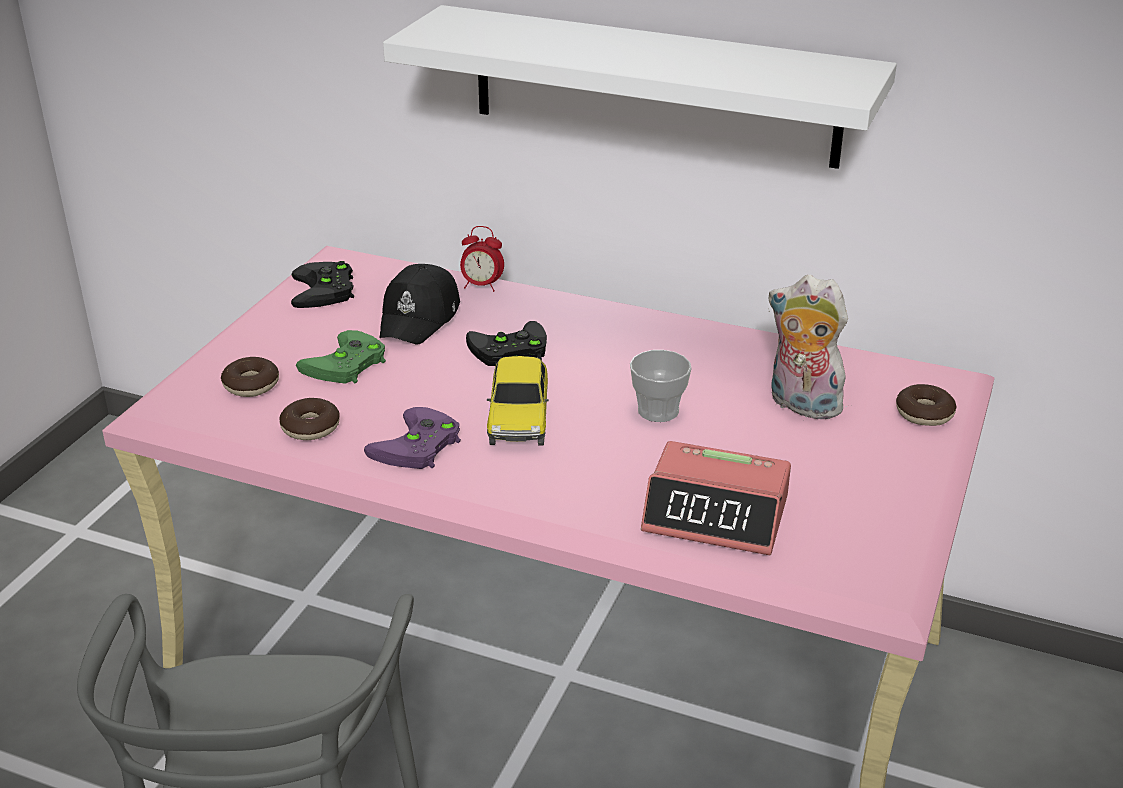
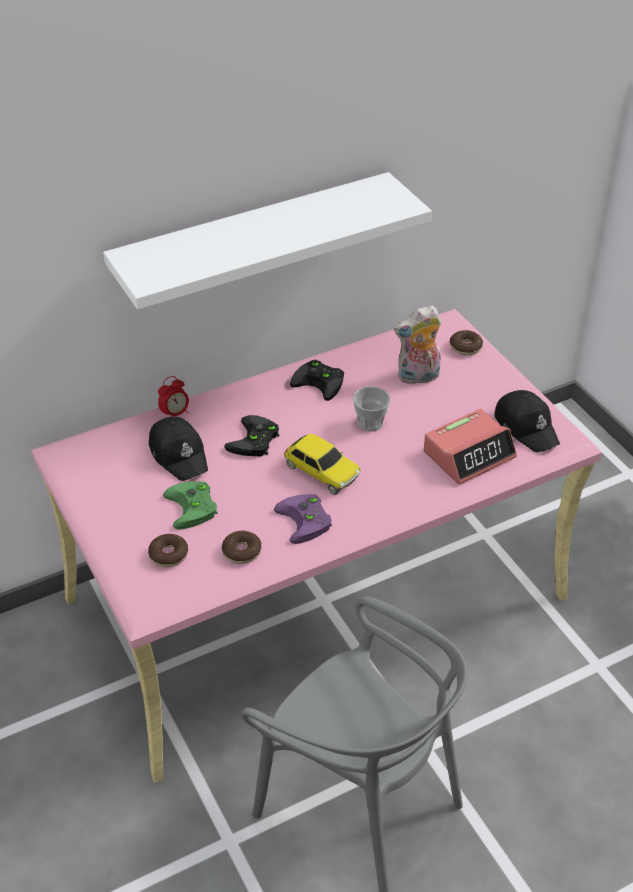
camera: 50 degrees left, 10 degrees up
black game controller [291,261,354,308] -> black game controller moved to [290,360,344,401]
none -> black cap [494,390,560,452]

